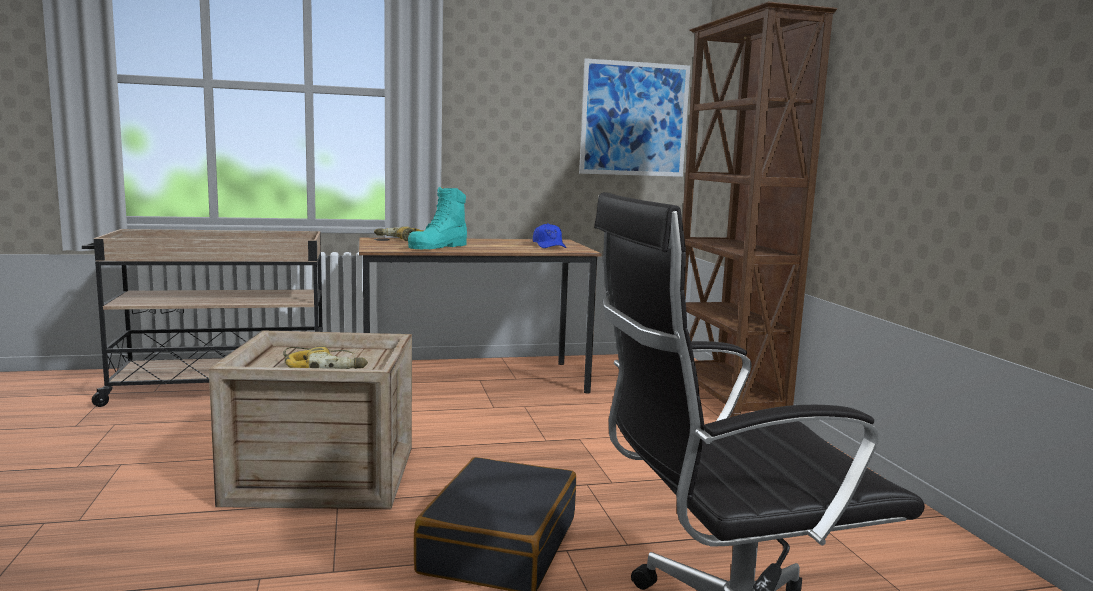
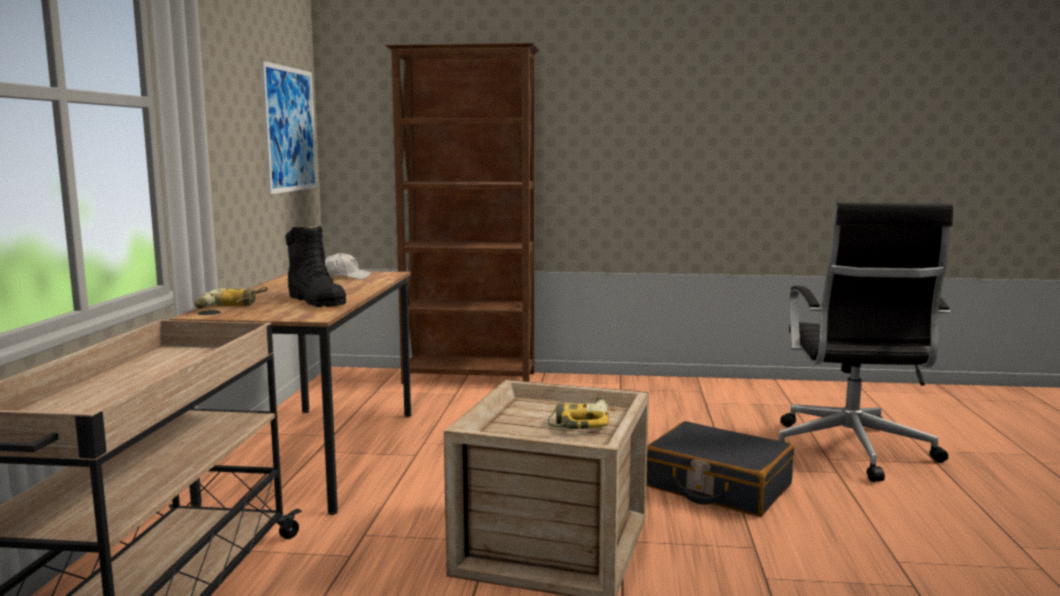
camera: 70 degrees left, 0 degrees up
turquoise boot [408,187,467,250] -> black boot [285,225,346,307]
blue cap [533,223,567,248] -> white cap [325,252,372,279]

